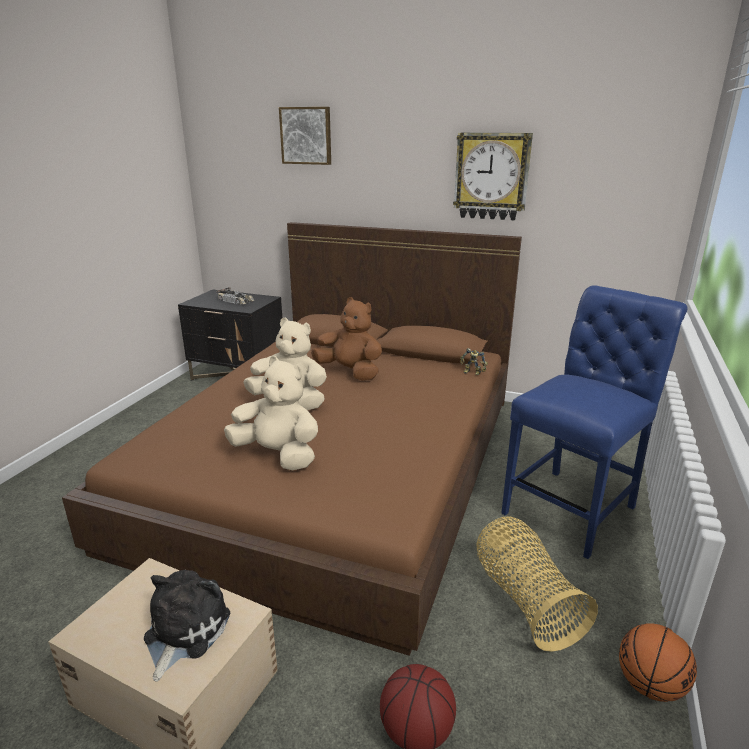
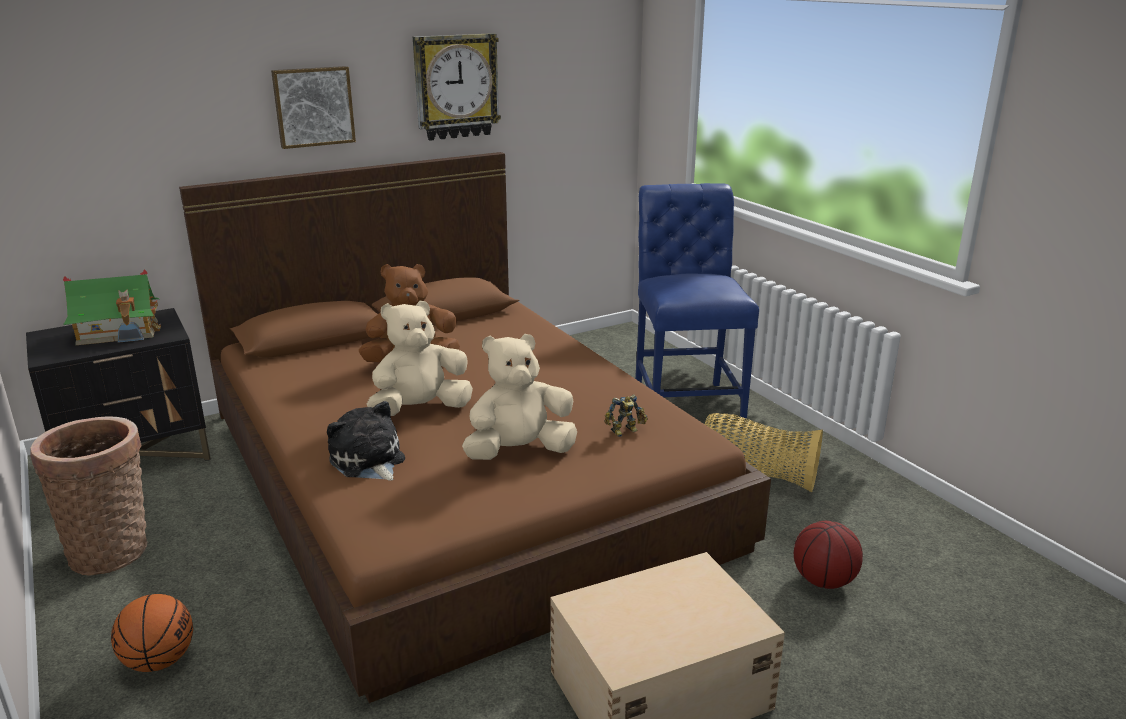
camera: 50 degrees left, 0 degrees up
plush toy [144,570,231,681] -> plush toy moved to [327,401,405,481]
toy car [217,287,255,305] -> toy house [63,269,161,346]
picture [279,107,331,165] -> picture moved to [271,66,356,149]
toy robot [460,348,488,375] -> toy robot moved to [604,394,648,437]
basketball [619,623,697,702] -> basketball moved to [111,594,193,672]
none -> basket [30,416,148,575]

